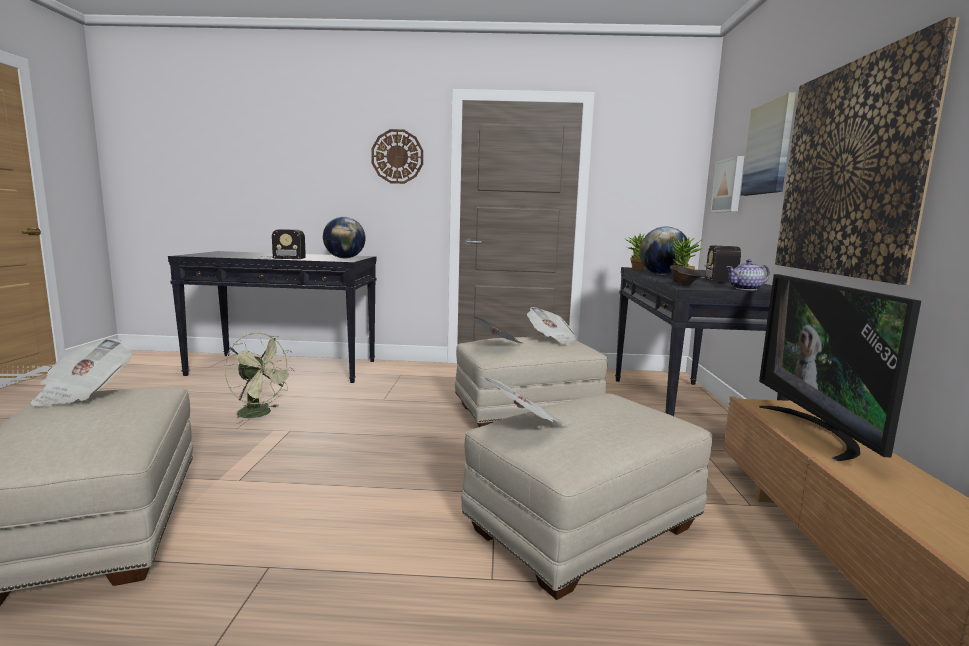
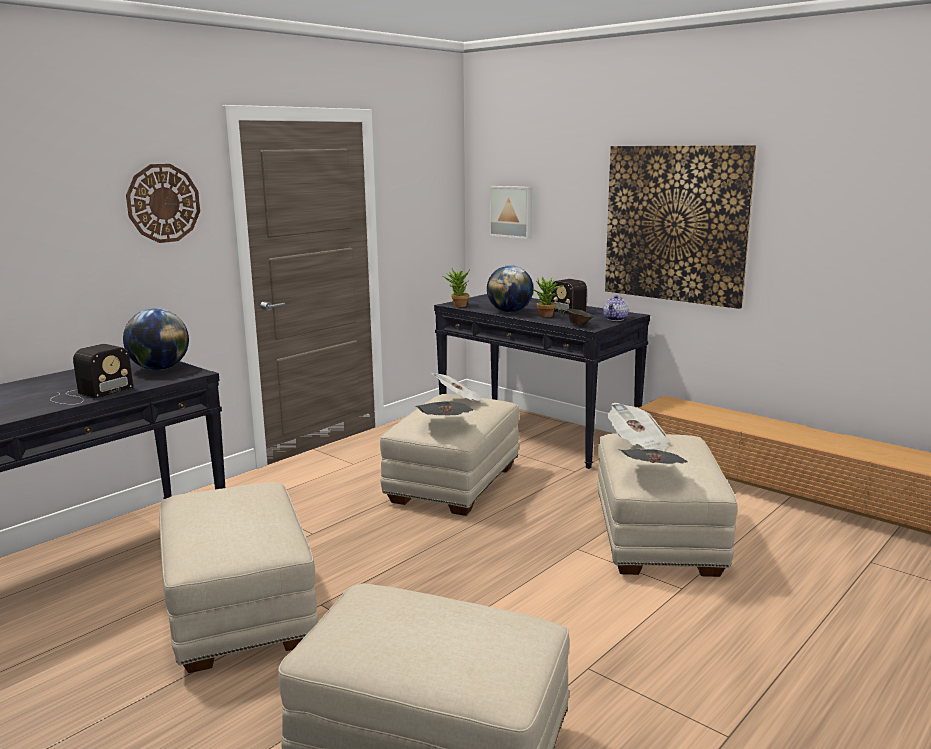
camera: 50 degrees left, 5 degrees up
newspaper [31,338,132,406] -> newspaper moved to [607,403,670,451]
green fan [224,333,294,424] -> beige ottoman [159,482,318,673]
picture [741,92,796,196] -> none
television [759,274,921,461] -> none

